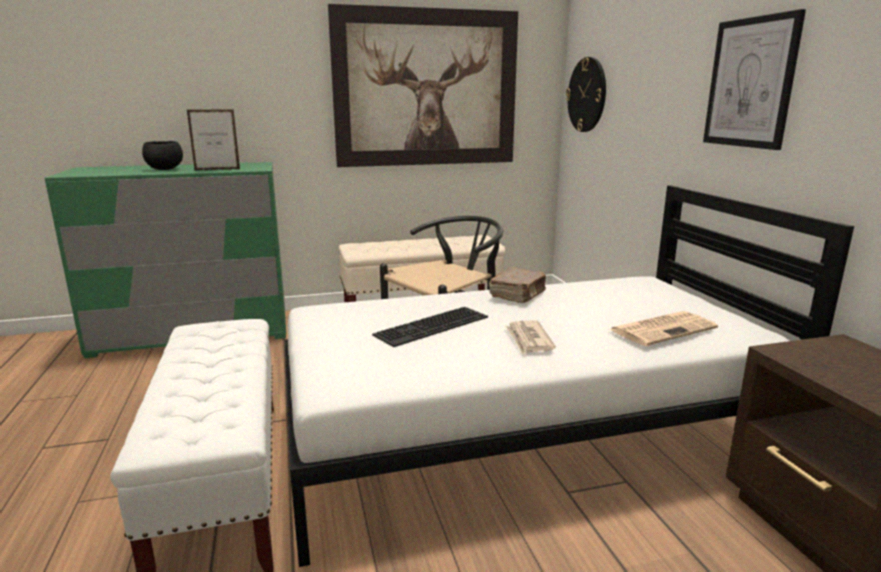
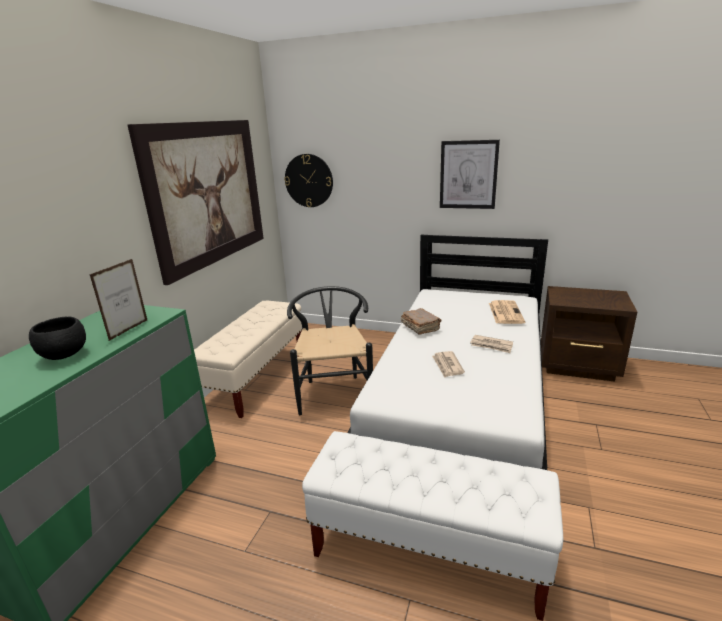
camera: 55 degrees left, 5 degrees up
keyboard [372,307,488,347] -> newspaper [432,351,465,378]

